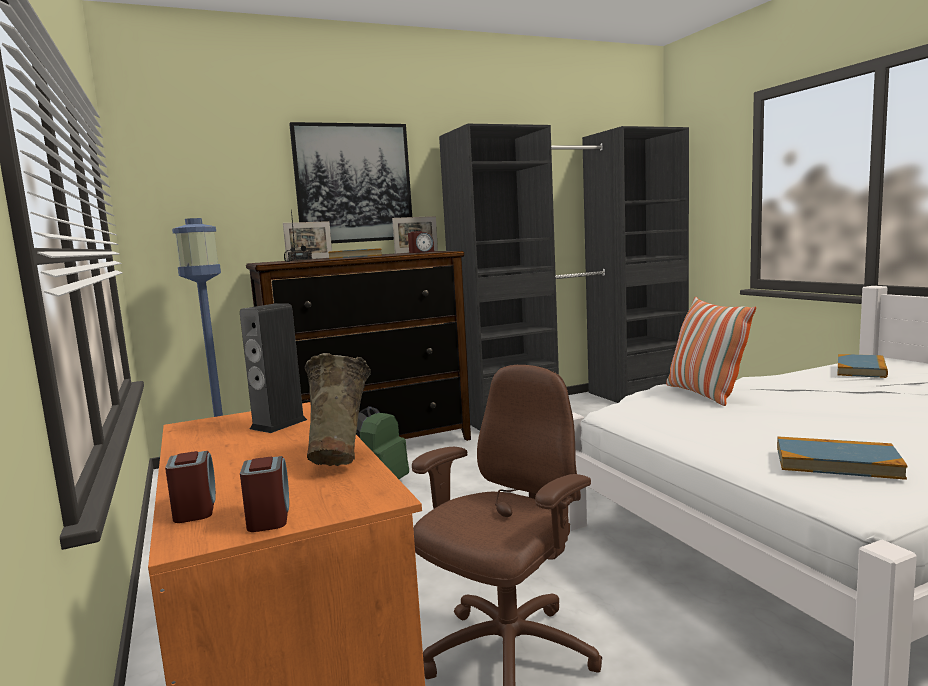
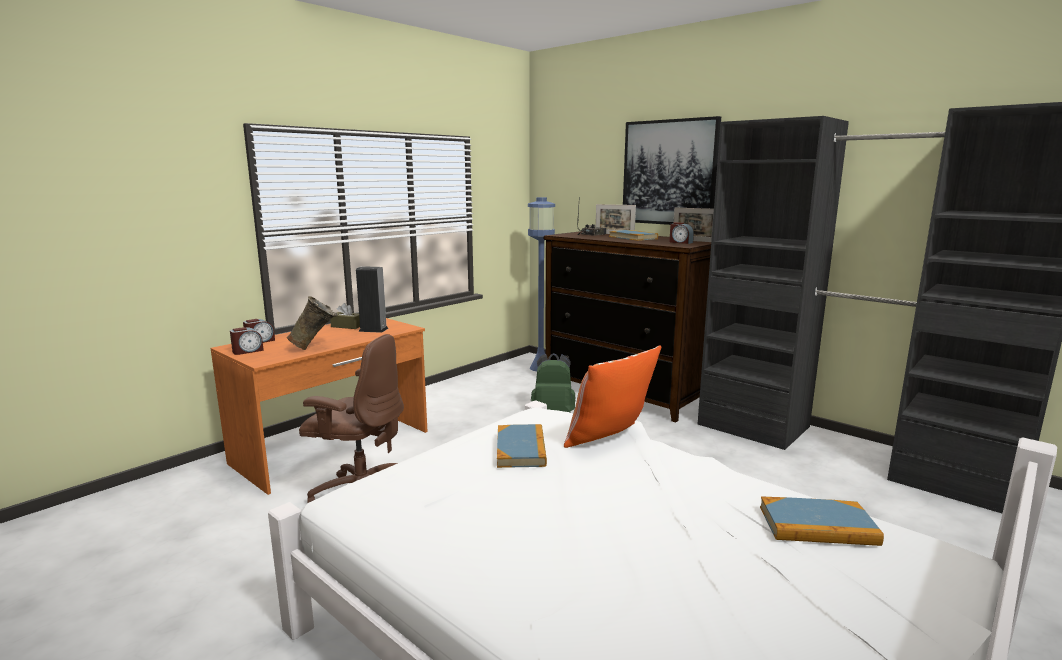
camera: 65 degrees right, 5 degrees up
book [777,436,908,480] -> book moved to [497,424,547,468]
none -> brown tissue box [330,303,360,329]

